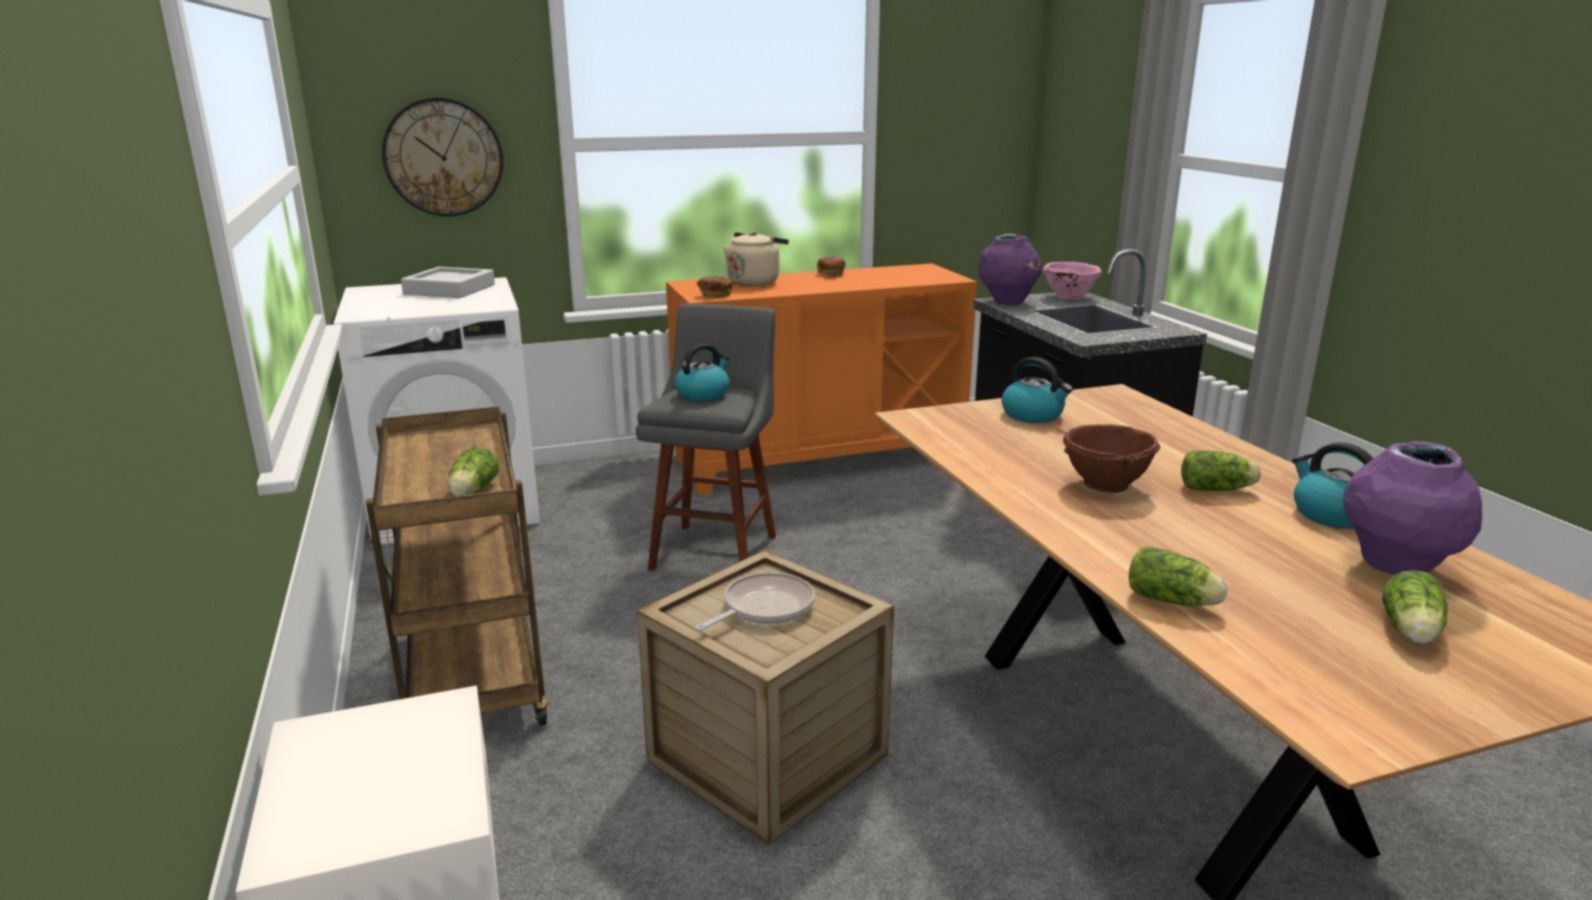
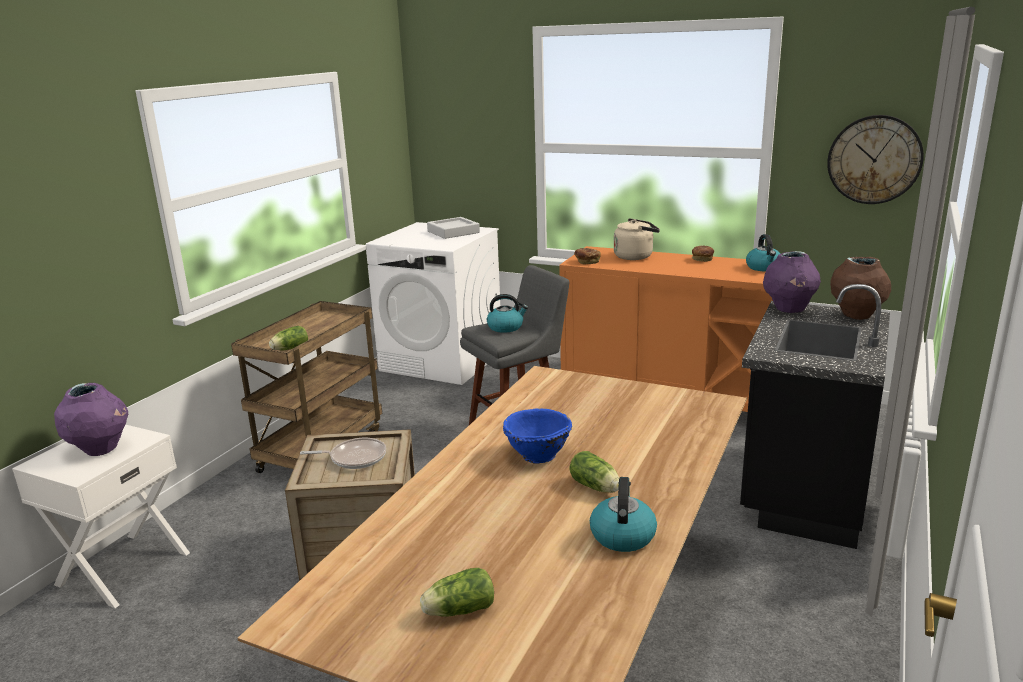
camera: 45 degrees right, 0 degrees up
wall clock [382,97,503,216] -> wall clock moved to [827,115,924,204]
kettle [1002,357,1073,423] -> kettle moved to [746,234,781,272]
pink bowl [1042,262,1102,300] -> brown vase [830,257,891,320]
brown bowl [1063,424,1160,493] -> blue bowl [503,408,572,464]
lettuce [1129,546,1227,606] -> none
purple vase [1343,441,1482,575] -> purple vase moved to [54,383,128,456]

